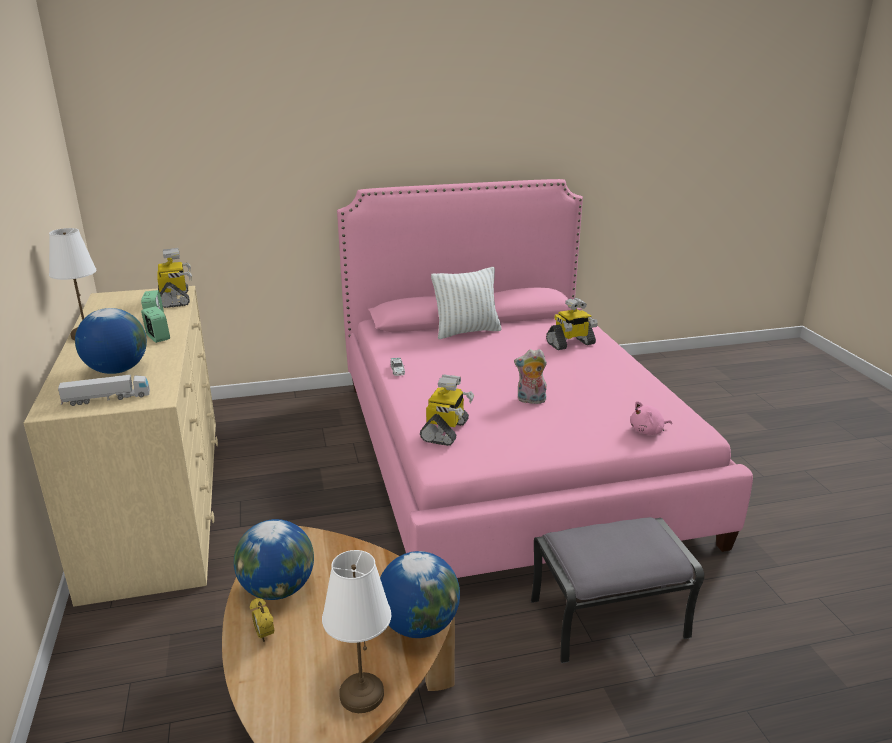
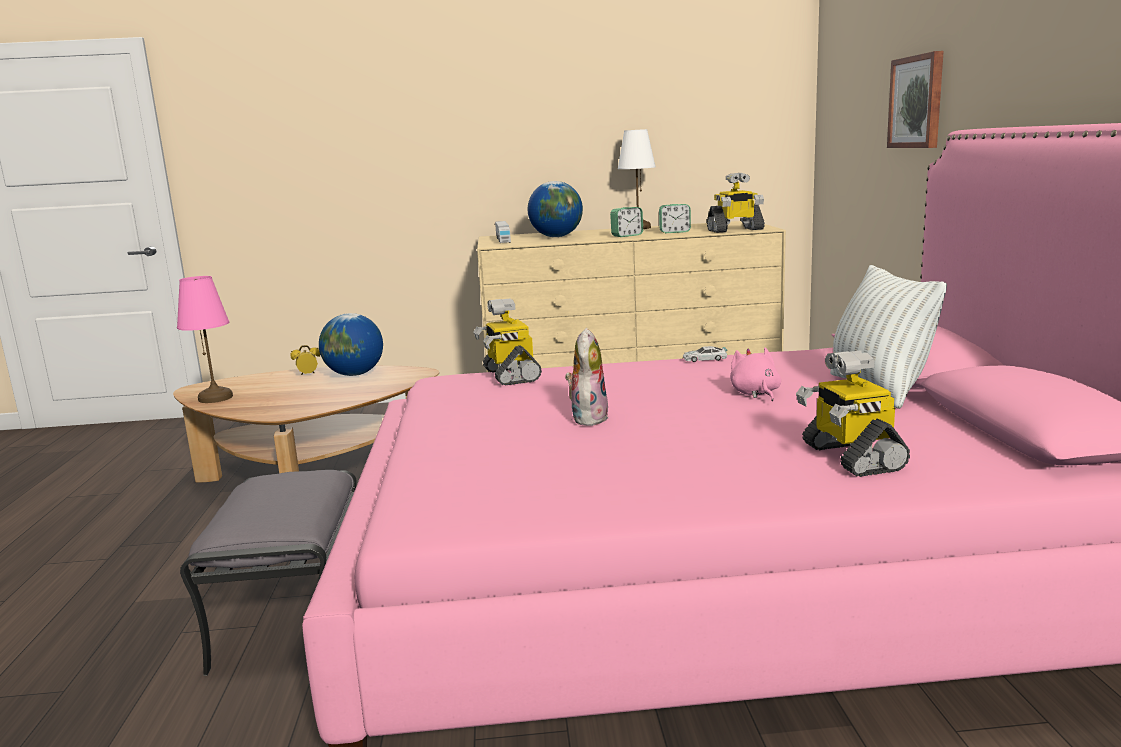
camera: 100 degrees right, 10 degrees down
white table lamp [322,550,391,713] -> pink table lamp [177,276,233,403]
globe [380,551,460,638] -> none
toy robot [420,374,474,446] -> toy robot turned 45 degrees clockwise [473,298,542,386]
pink plush toy [630,401,672,435] -> pink plush toy moved to [730,347,781,401]
none -> picture [887,51,944,148]

